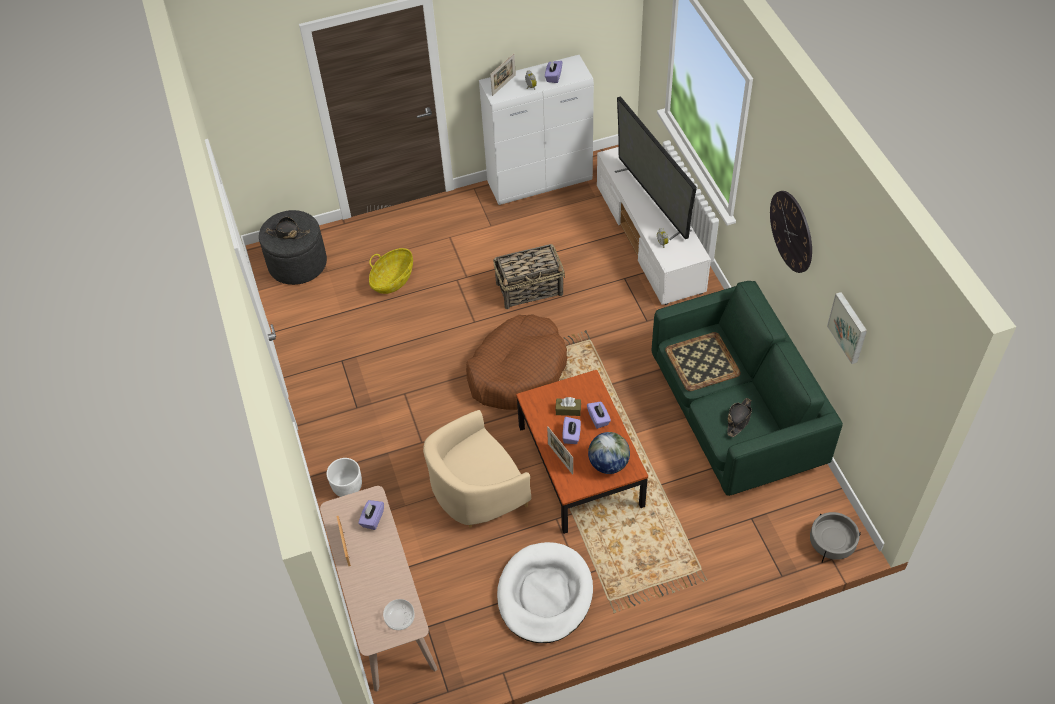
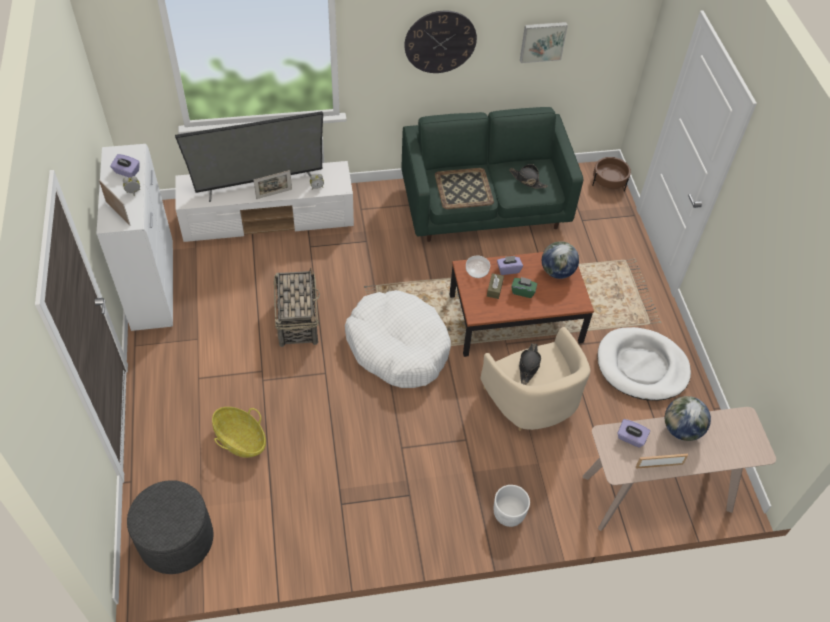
camera: 85 degrees left, 0 degrees up
black hat [266,217,310,239] -> black hat moved to [519,343,541,385]
bowl [383,599,415,630] -> bowl moved to [466,256,490,278]
brown dog bed [466,314,567,410] -> white dog bed [345,290,451,388]
picture frame [547,426,573,475] -> picture frame moved to [253,170,292,199]
purple tissue box [562,417,581,444] -> green tissue box [511,277,537,298]
grey planter [810,512,861,563] -> brown planter [592,156,631,191]
none -> globe [665,396,711,441]

